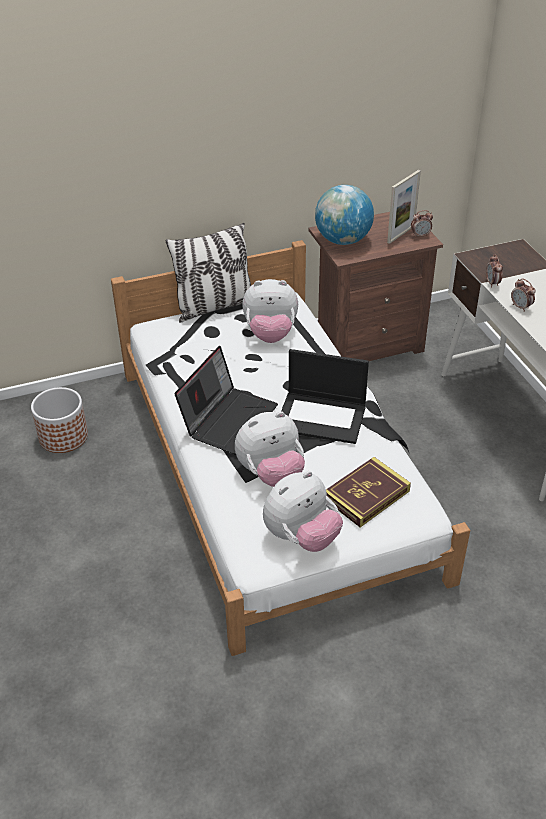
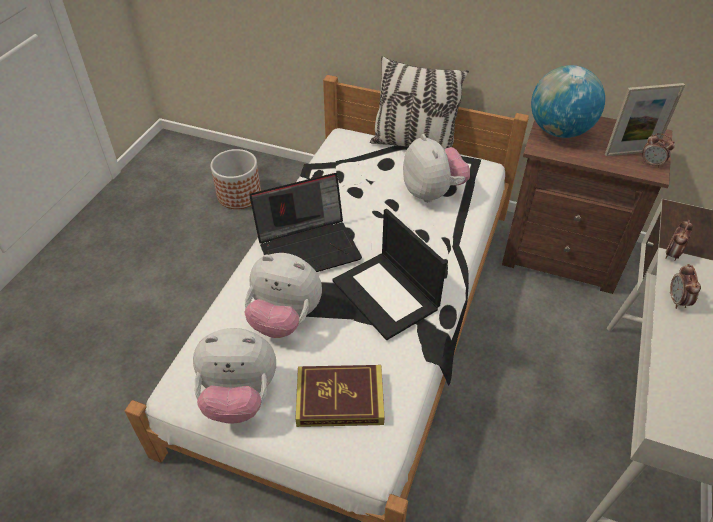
camera: 40 degrees right, 5 degrees up
plush toy [242,279,298,343] -> plush toy turned 150 degrees counterclockwise [403,134,470,202]

